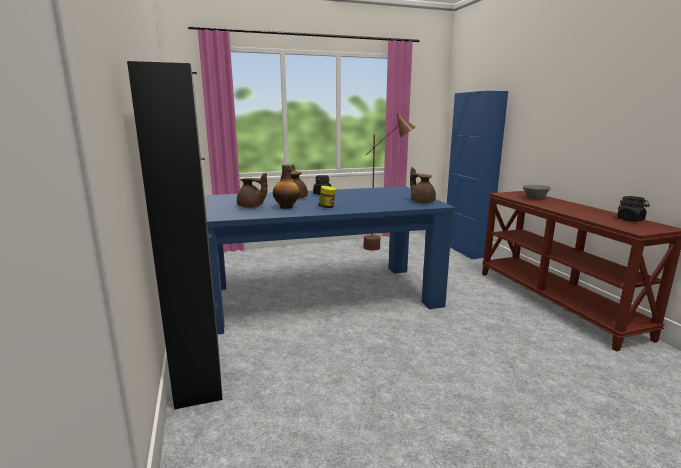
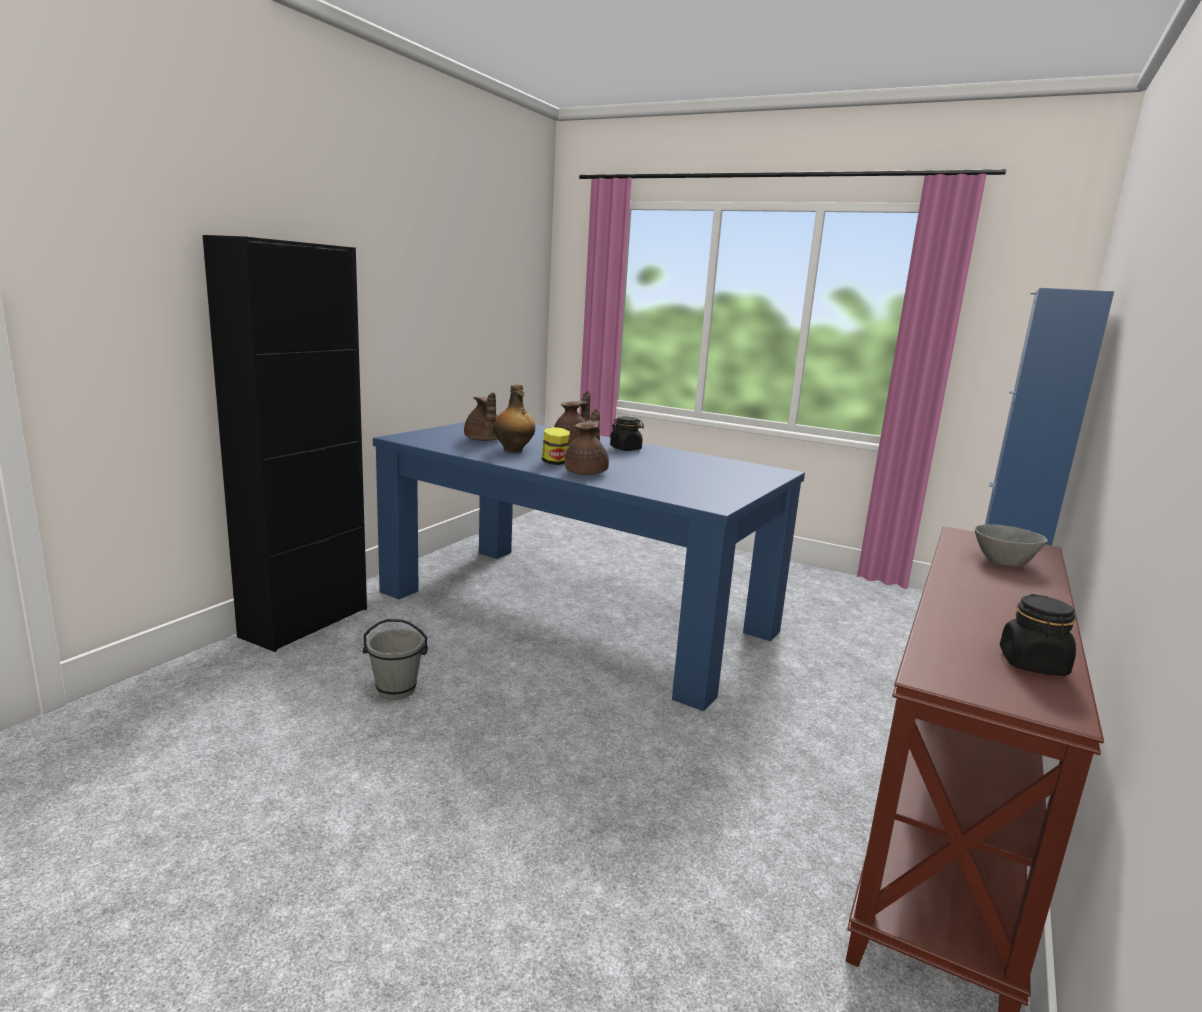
camera: 45 degrees right, 0 degrees up
brown floor lamp [363,114,415,250] -> none
brown teapot [410,167,436,203] -> brown teapot moved to [564,408,609,475]
none -> grey bucket [363,619,428,700]

